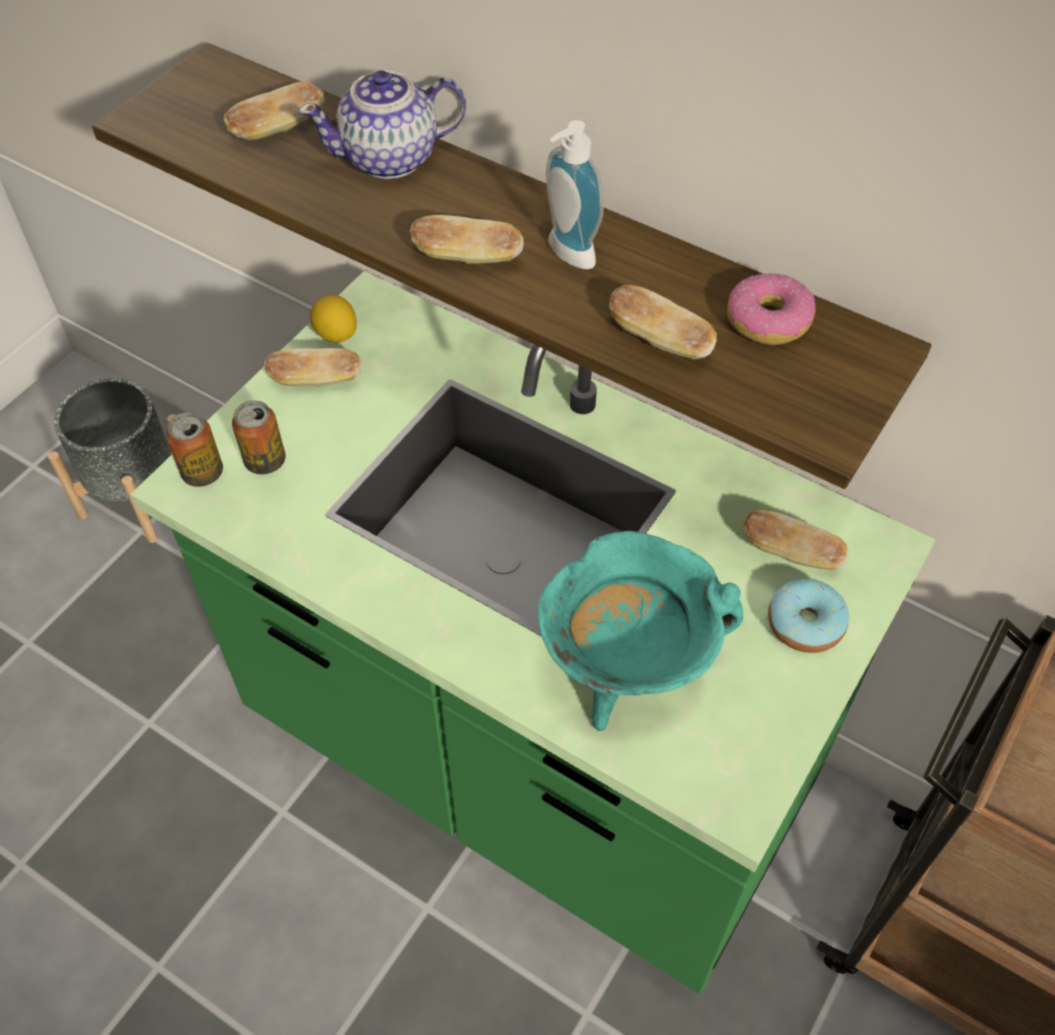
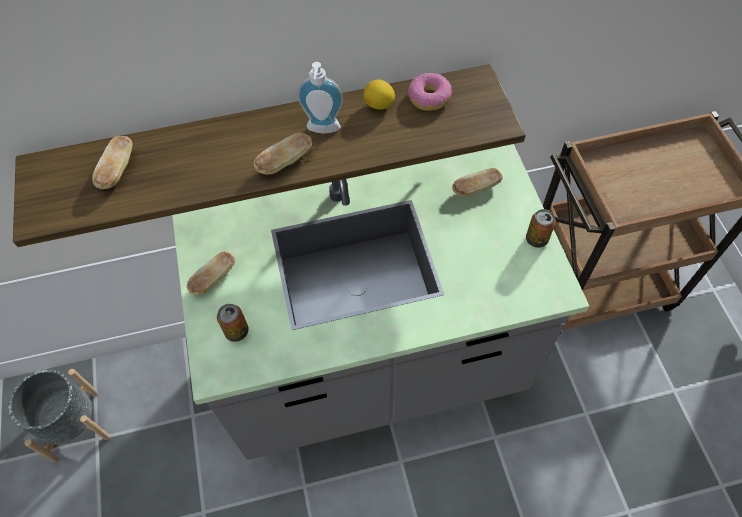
camera: 45 degrees left, 5 degrees up
green counter [130,271,936,994] -> grey counter [172,144,589,460]
can [166,412,223,487] -> can moved to [526,209,556,248]
teapot [298,70,466,179] -> none
lemon [310,294,357,343] -> lemon moved to [363,79,395,110]
turquoise cooking pot [538,531,743,731] -> none
bread [609,285,716,360] -> none
donut [768,578,849,653] -> none

